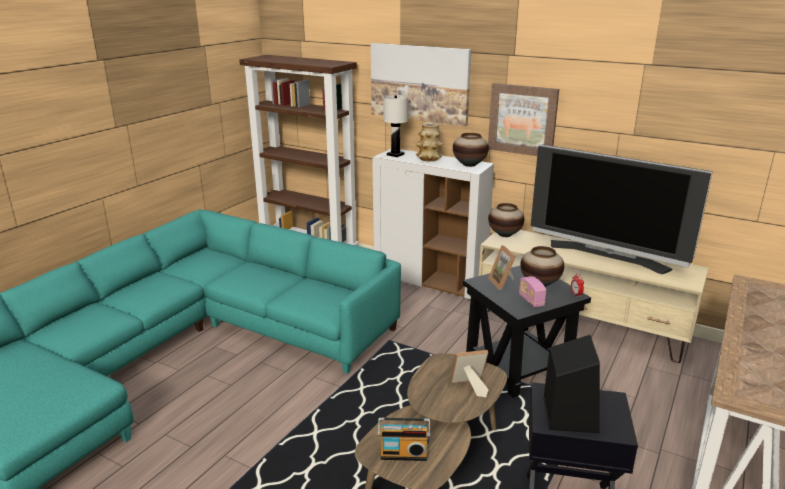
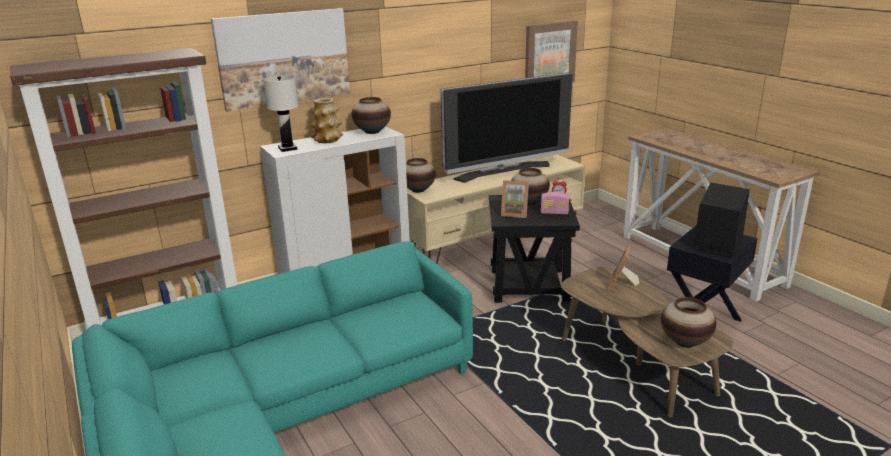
camera: 60 degrees left, 0 degrees up
radio [378,418,431,461] -> vase [661,297,717,348]
picture [488,83,559,156] -> picture moved to [525,21,578,82]

